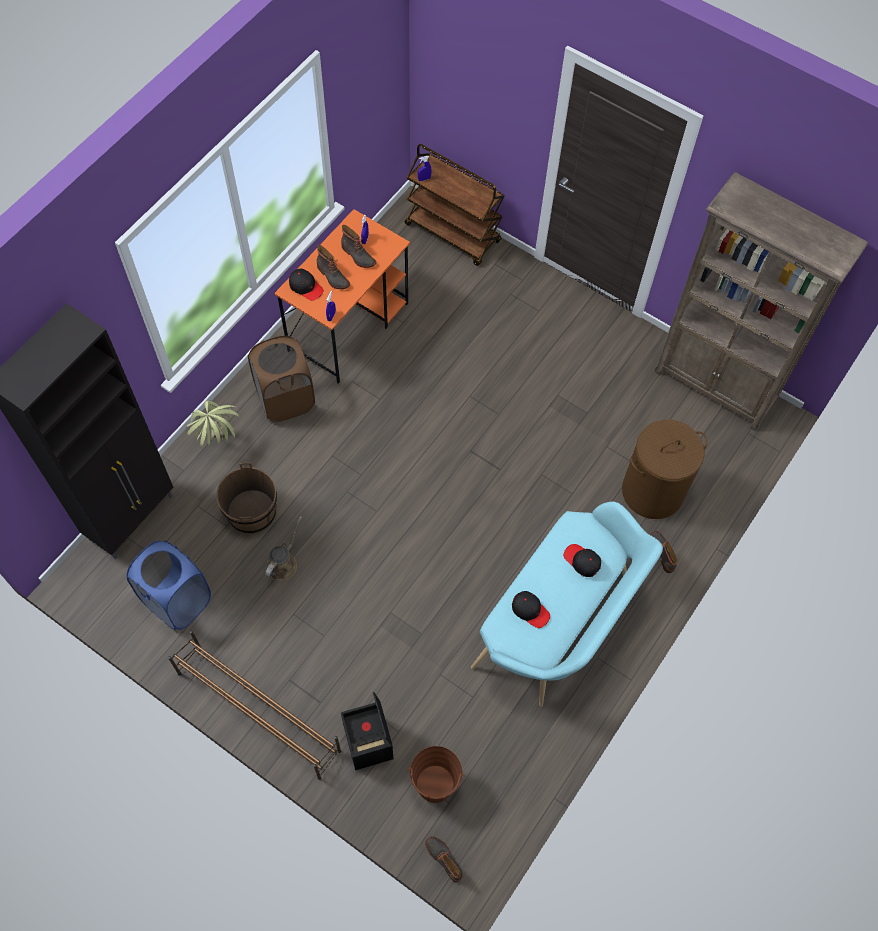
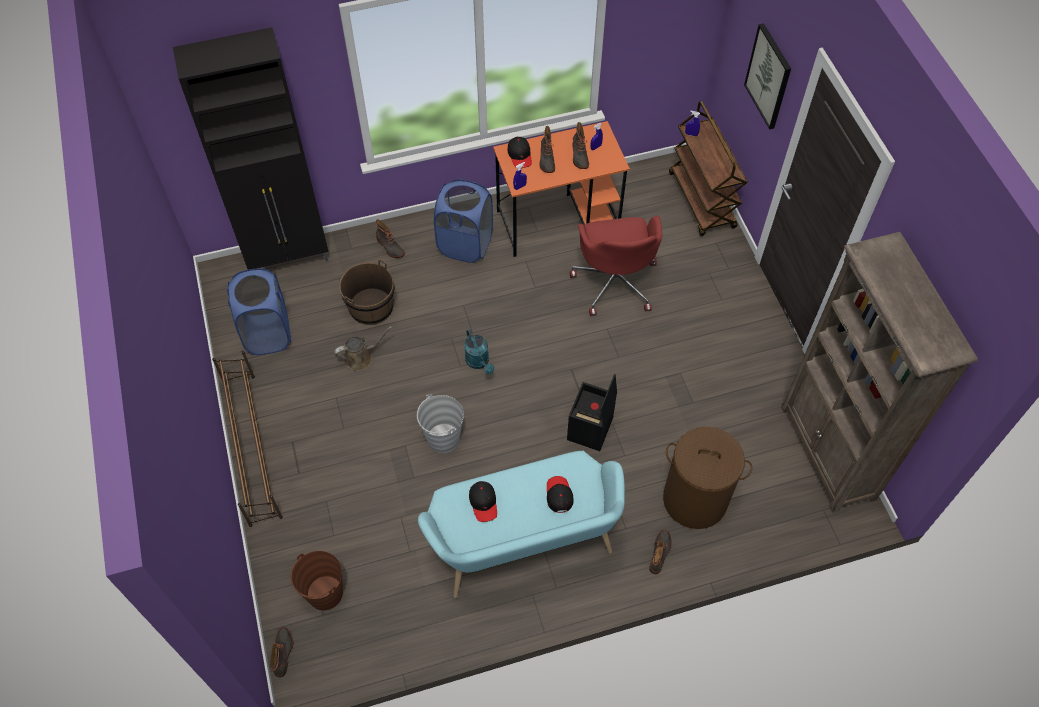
camera: 40 degrees right, 5 degrees down
potted plant [186,401,239,447] -> boot [376,219,405,258]
brown laundry basket [248,336,315,422] -> blue laundry basket [434,179,493,263]
black storage box [341,692,393,770] -> black storage box moved to [567,374,617,451]
none -> grey bucket [417,394,464,453]
none -> turquoise watering can [464,329,494,374]
none -> red office chair [570,216,662,316]
none -> picture [744,23,791,129]

